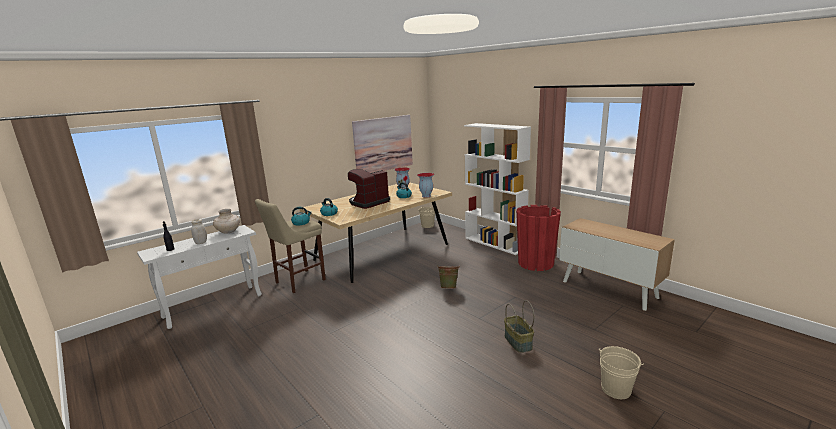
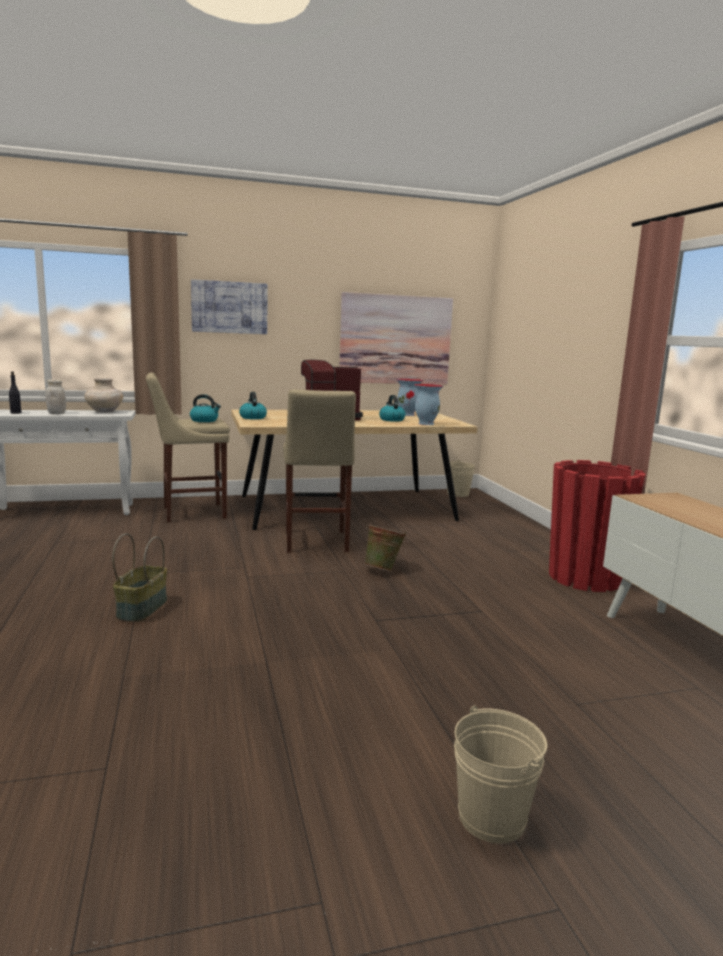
camera: 25 degrees right, 5 degrees down
white bookcase [464,123,531,255] -> none
basket [504,300,534,353] -> basket moved to [112,533,167,622]
none -> picture [191,279,267,334]
none -> beige stool [283,389,356,552]

